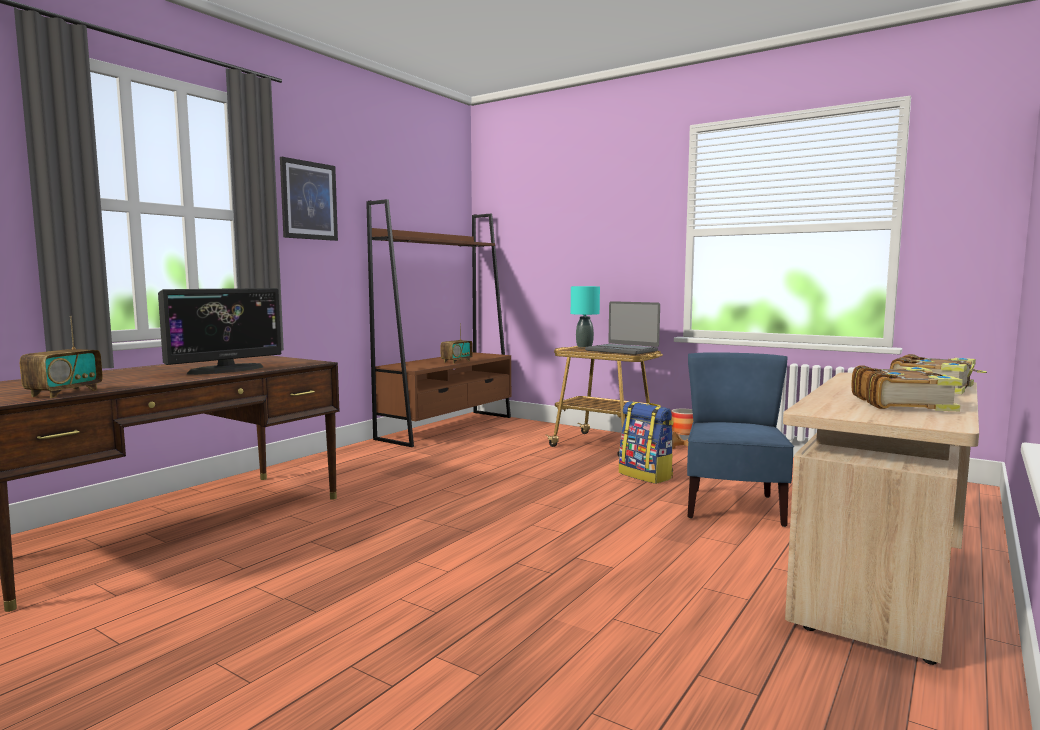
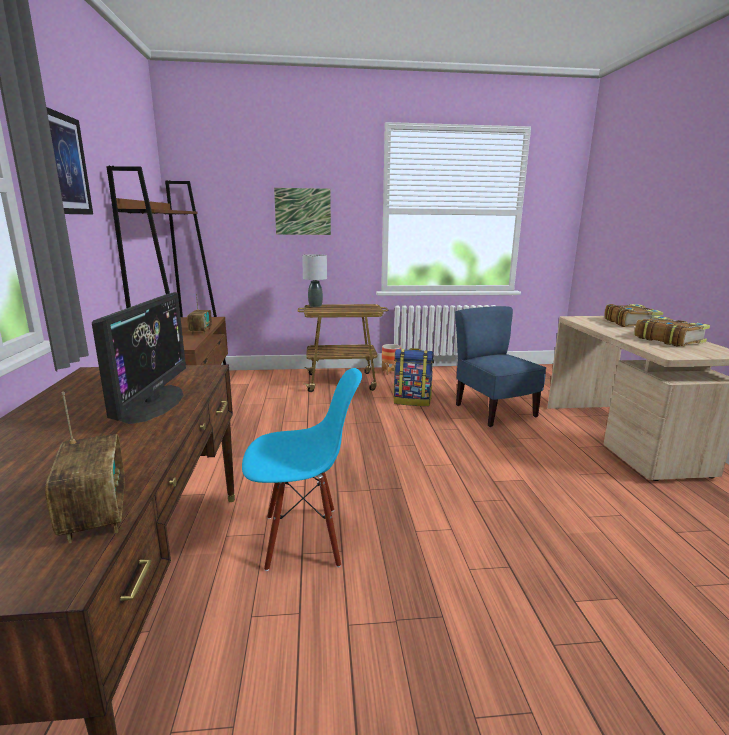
camera: 40 degrees left, 10 degrees up
turquoise table lamp [571,286,600,348] -> grey table lamp [302,254,327,307]
laptop [585,301,660,355] -> none
none -> blue chair [242,368,362,571]
none -> picture [274,188,331,235]

